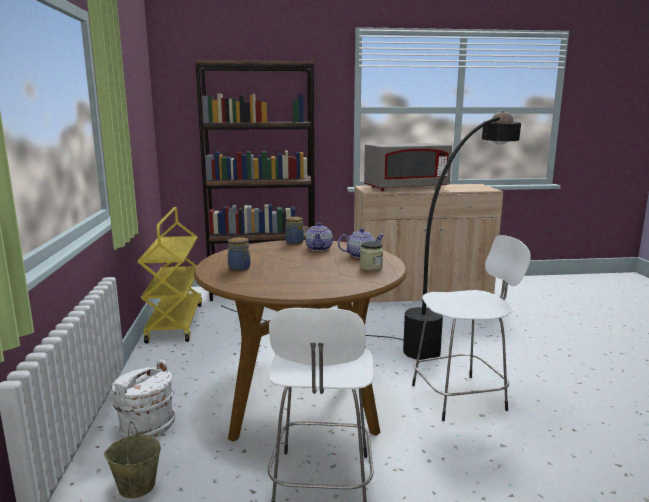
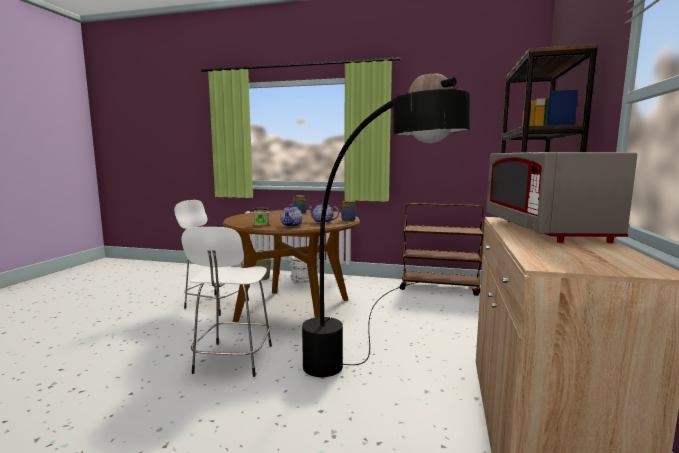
camera: 110 degrees right, 5 degrees down
yellow cart [138,207,202,343] -> brown cart [400,203,483,296]

